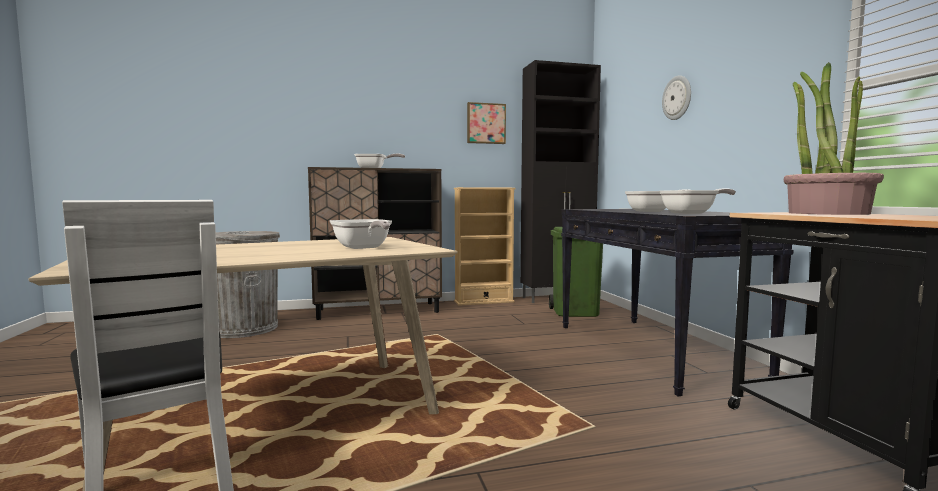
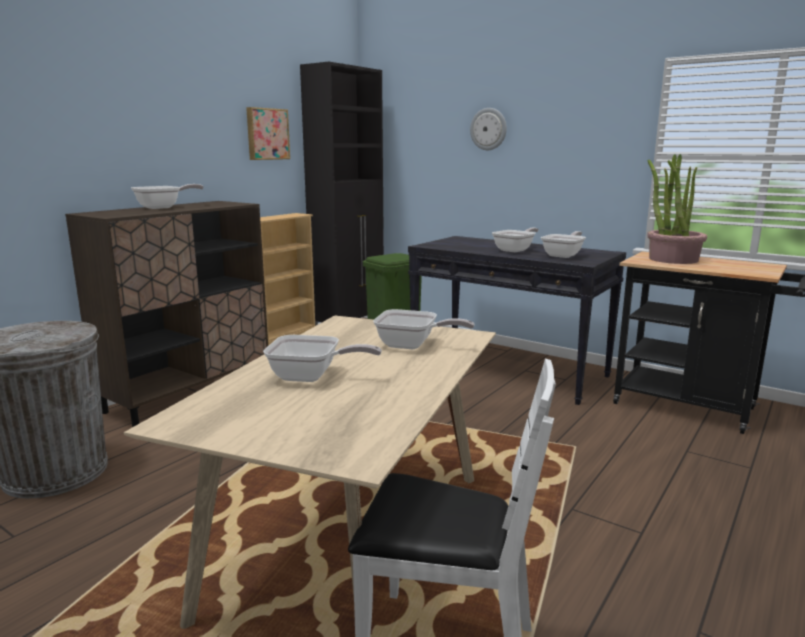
camera: 40 degrees left, 10 degrees up
none -> frying pan [263,335,382,382]

